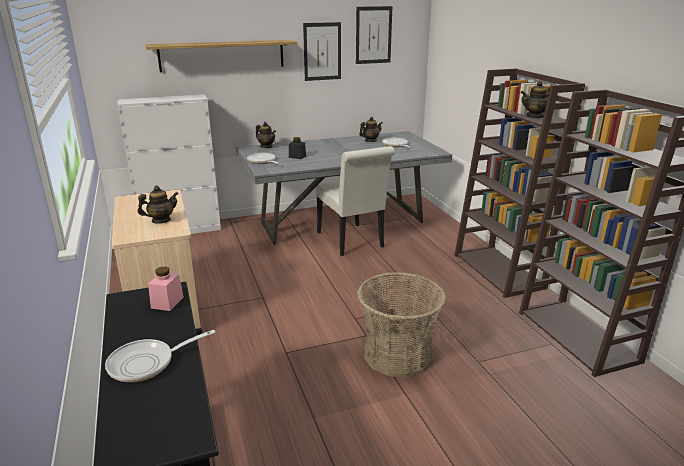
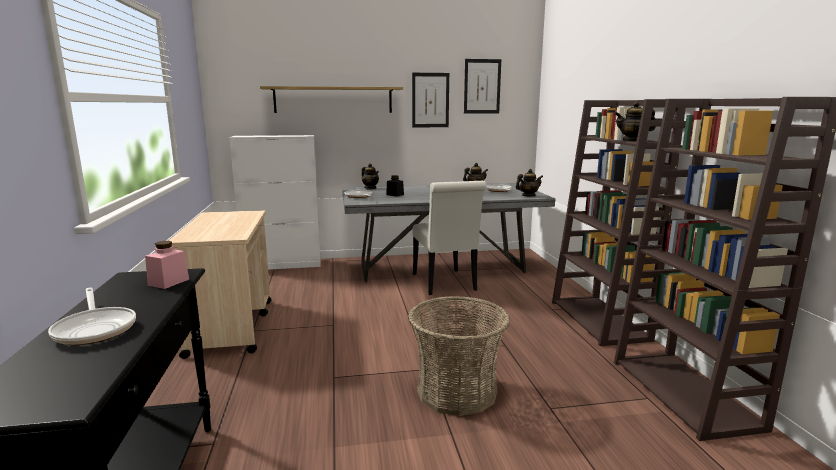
camera: 10 degrees right, 10 degrees down
frying pan [105,330,215,382] -> frying pan turned 105 degrees counterclockwise [48,288,136,345]
teapot [138,185,179,224] -> teapot moved to [516,169,543,196]

